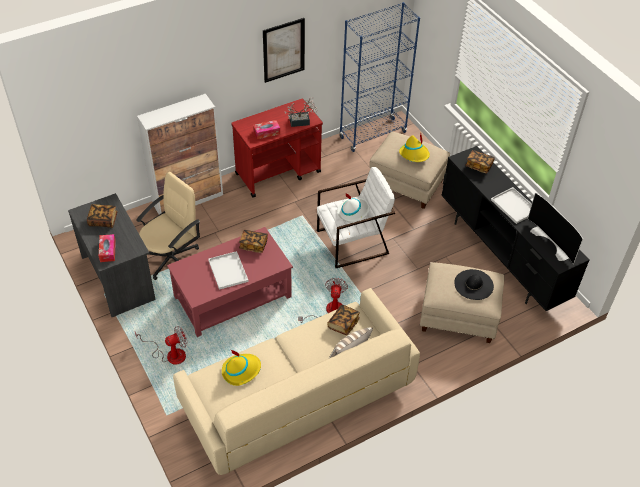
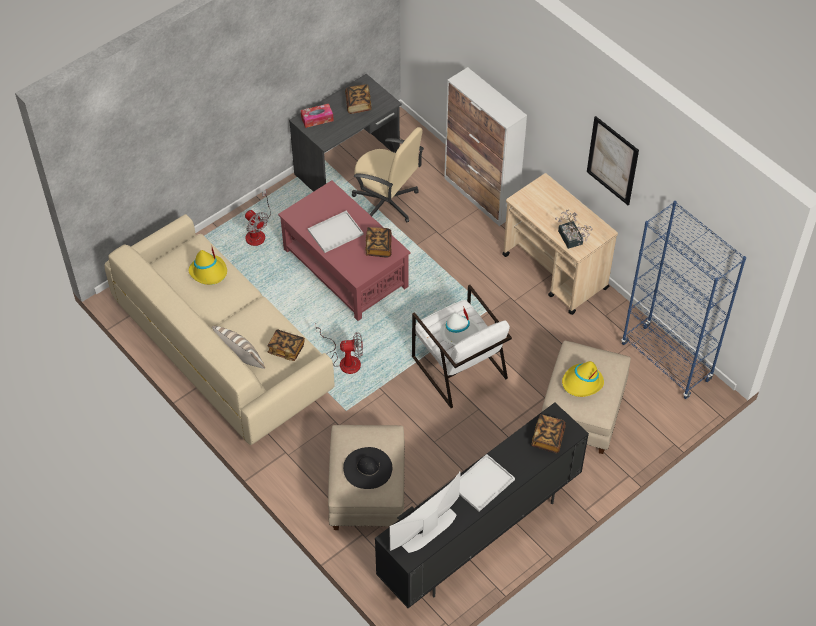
camera: 80 degrees right, 5 degrees up
red cart [231,98,323,198] -> beige cart [502,173,618,315]
tissue box [253,120,280,139] -> none

